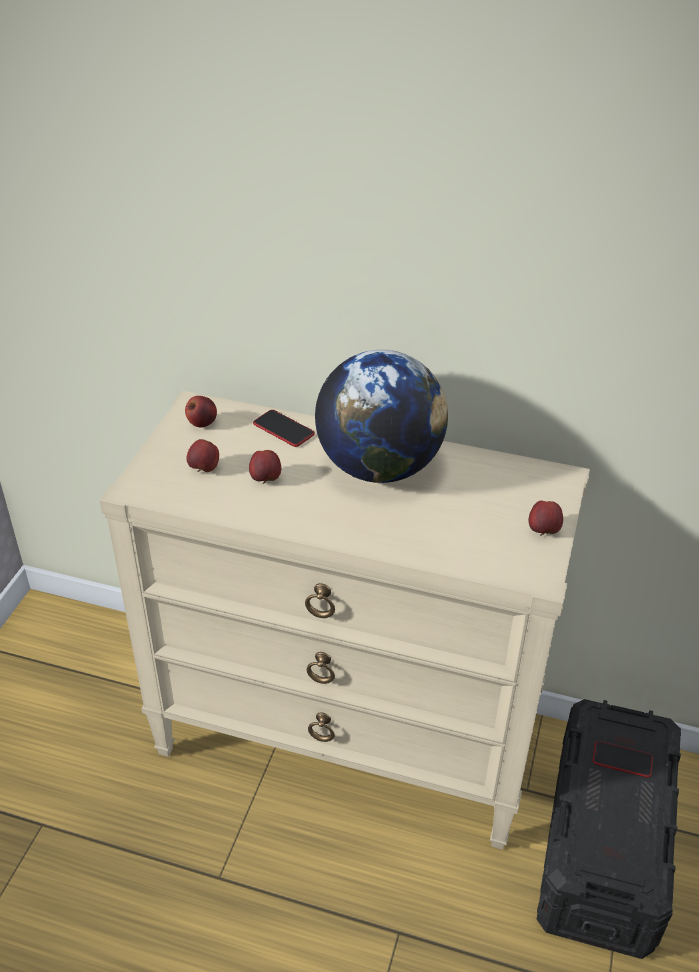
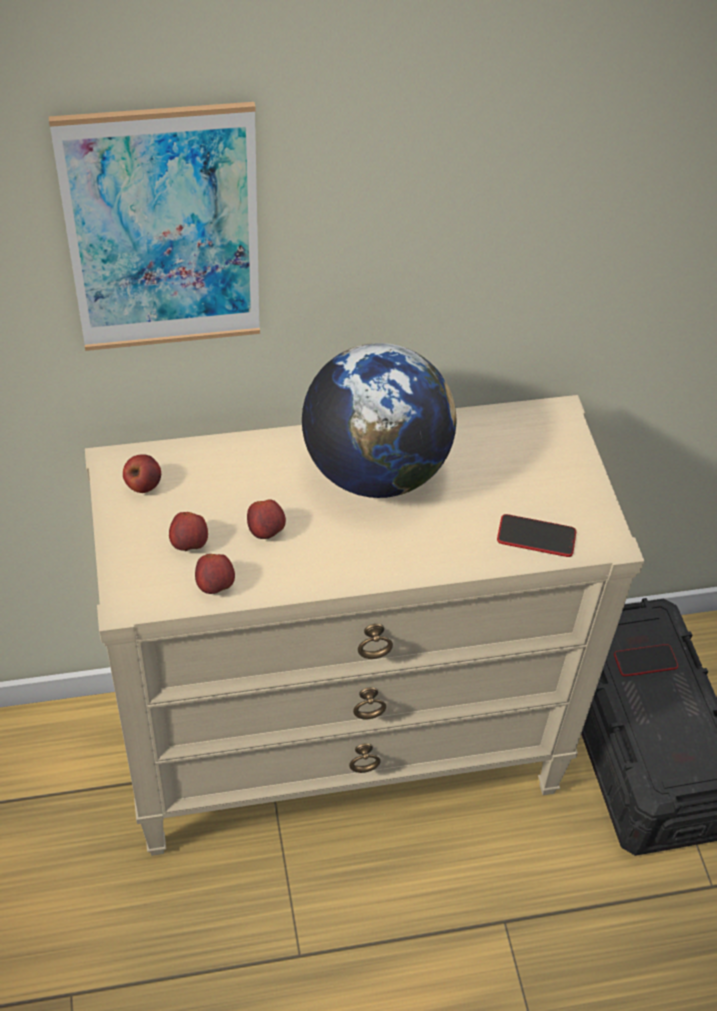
camera: 30 degrees left, 10 degrees up
phone [253,410,315,447] -> phone moved to [497,514,576,557]
apple [529,500,563,535] -> apple moved to [195,554,235,594]
none -> picture [49,102,260,351]

